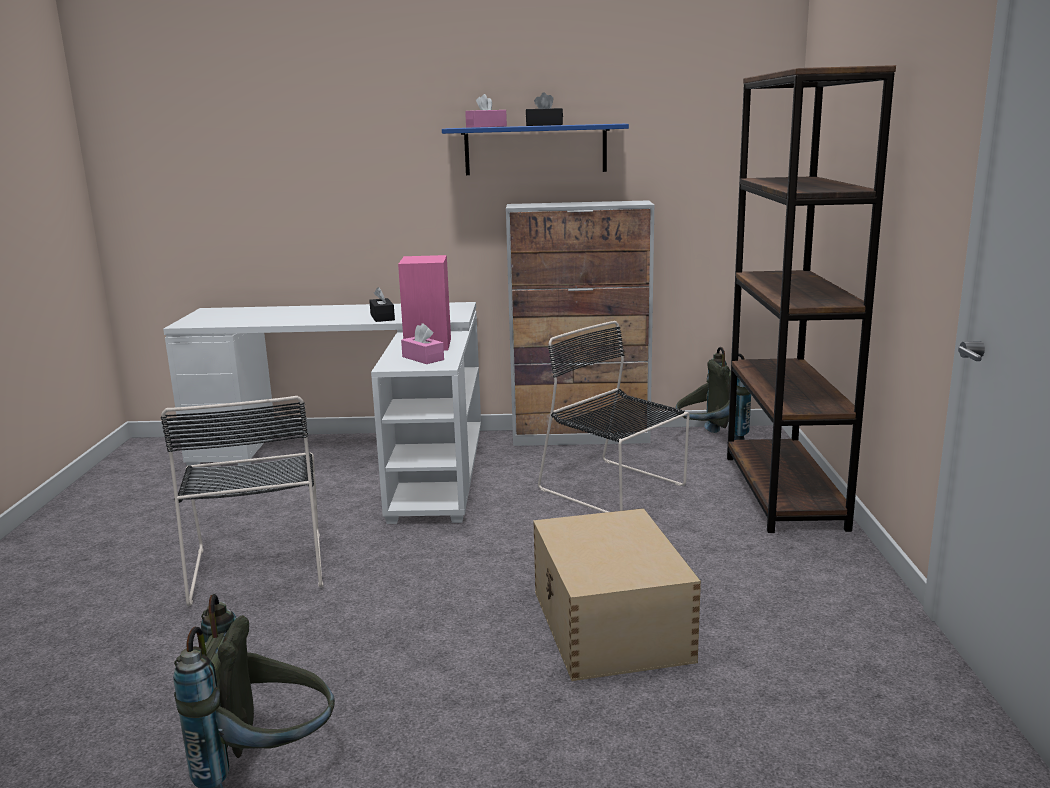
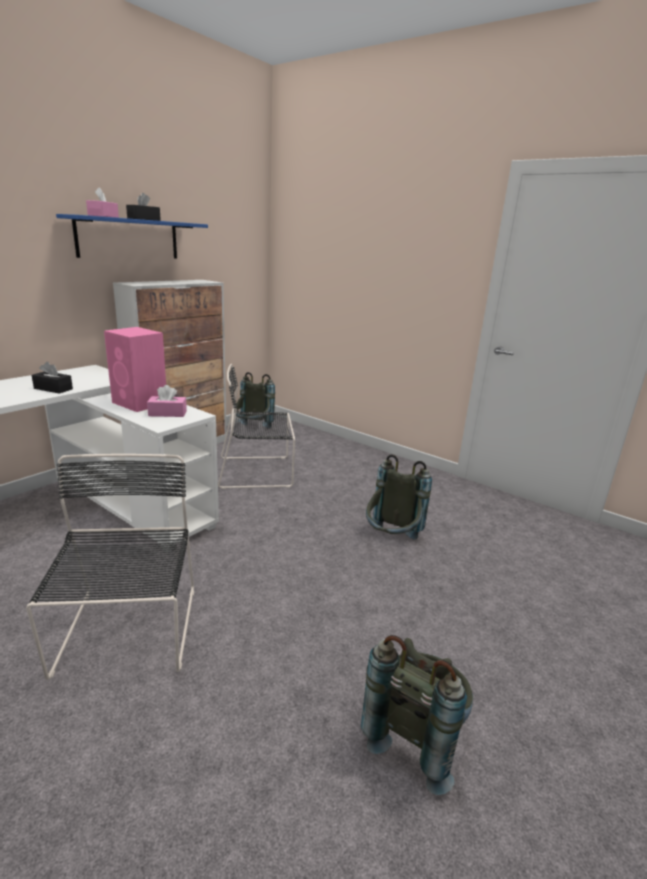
camera: 55 degrees left, 5 degrees up
black chair [161,396,323,607] -> black chair turned 120 degrees counterclockwise [26,454,194,680]
beige storage box [533,508,701,681] -> grey backpack [366,454,432,539]
brown bookcase [727,65,896,533] -> none

